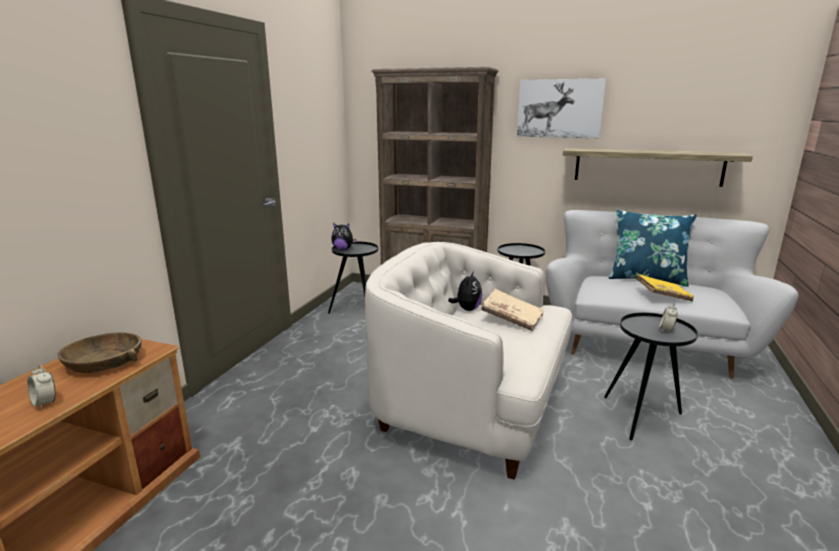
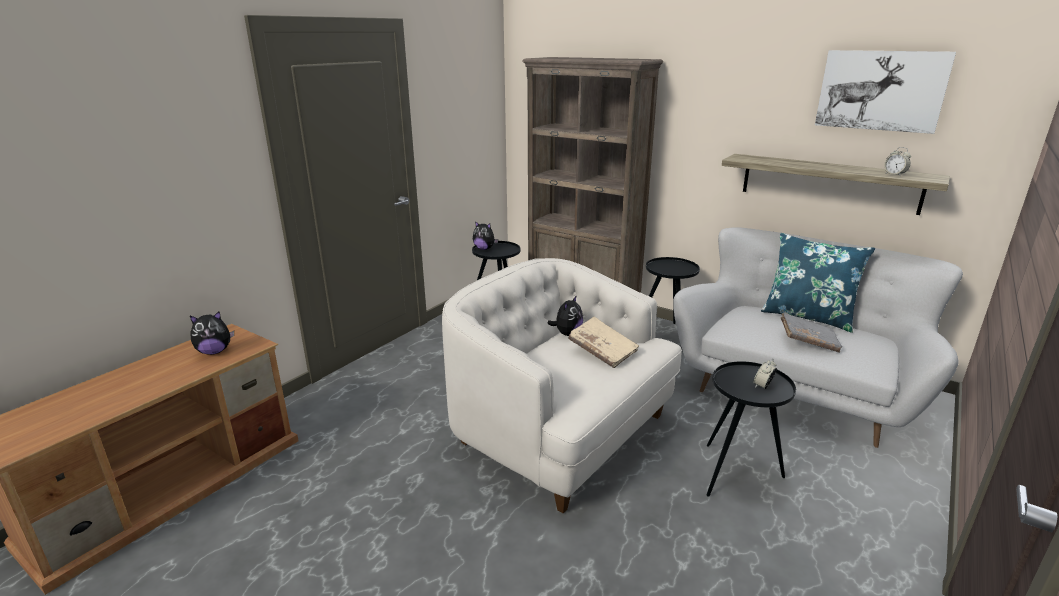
camera: 15 degrees right, 5 degrees up
alarm clock [27,364,56,409] -> alarm clock moved to [884,147,911,176]
brown bowl [57,332,142,373] -> plush toy [190,312,234,355]
picture [517,79,606,138] -> picture moved to [815,50,956,134]
yellow book [636,274,694,302] -> grey book [781,312,842,353]

